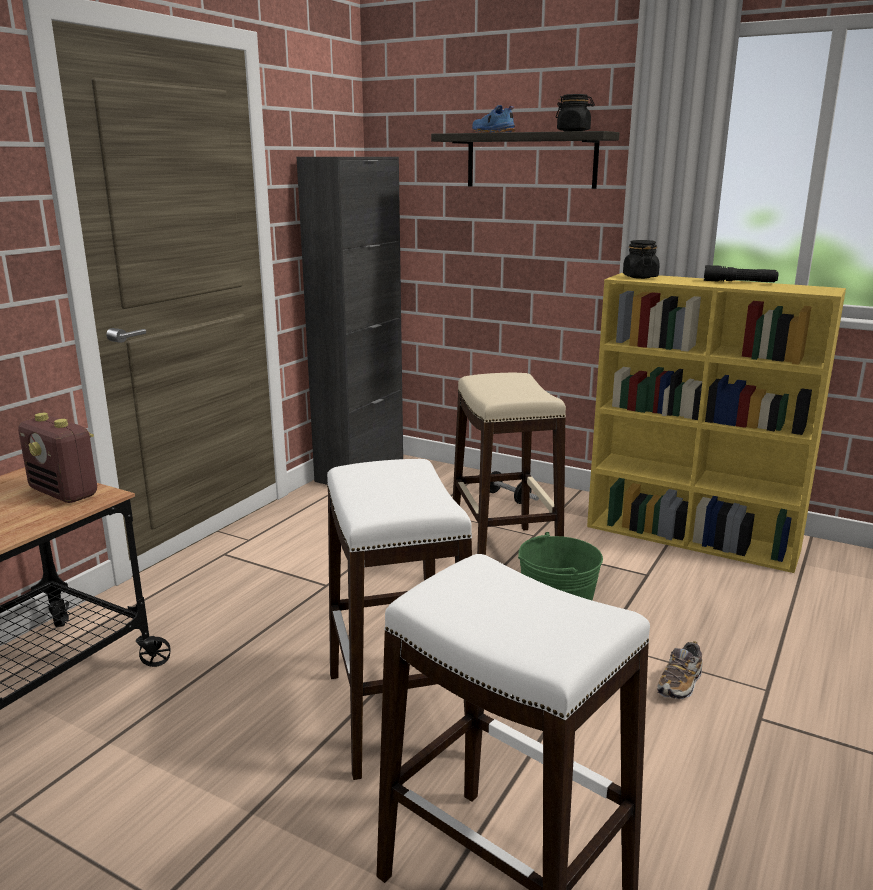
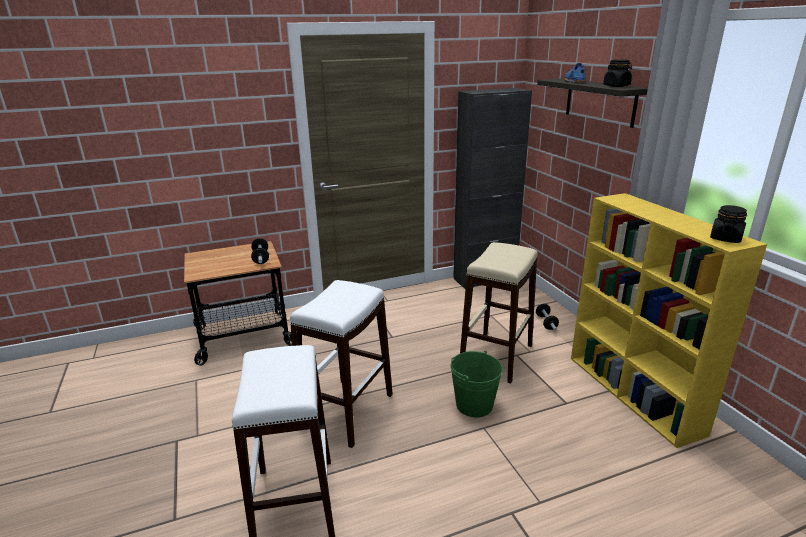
camera: 40 degrees right, 5 degrees up
radio [18,413,97,503] -> dumbbell [251,238,269,264]
black jar [623,240,660,279] -> black jar moved to [710,205,747,243]
shoe [657,641,703,699] -> none
black flashlight [704,265,779,282] -> none

